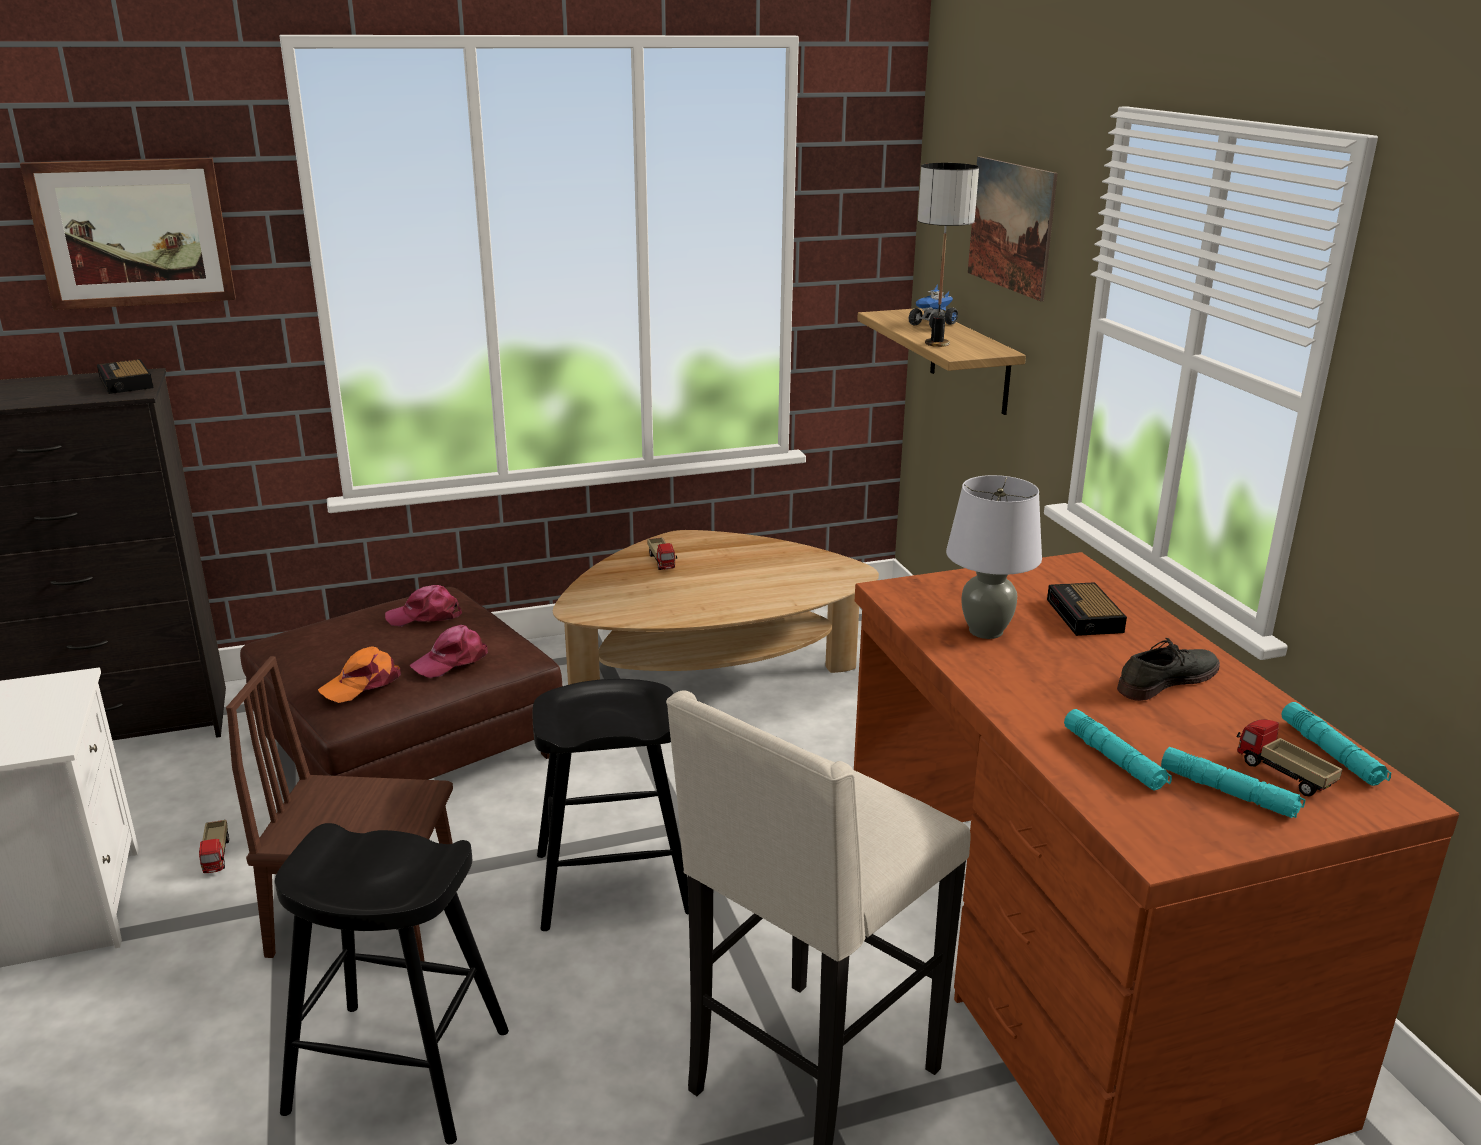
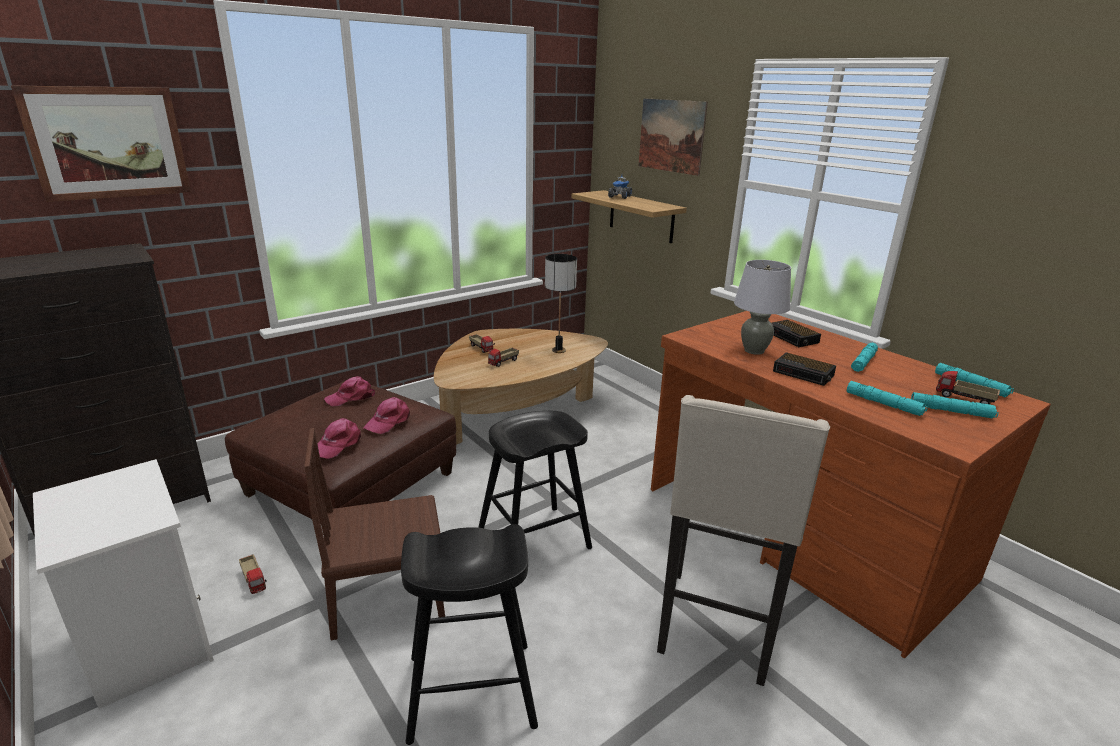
camera: 20 degrees left, 0 degrees up
alarm clock [97,359,154,394] -> alarm clock moved to [773,352,836,386]
orange cap [318,646,401,703] -> pink cap [317,418,361,459]
table lamp [918,163,979,347] -> table lamp moved to [545,254,577,353]
grey shoe [1117,638,1220,701] -> turquoise flashlight [851,343,878,372]
none -> toy truck [488,348,519,367]

